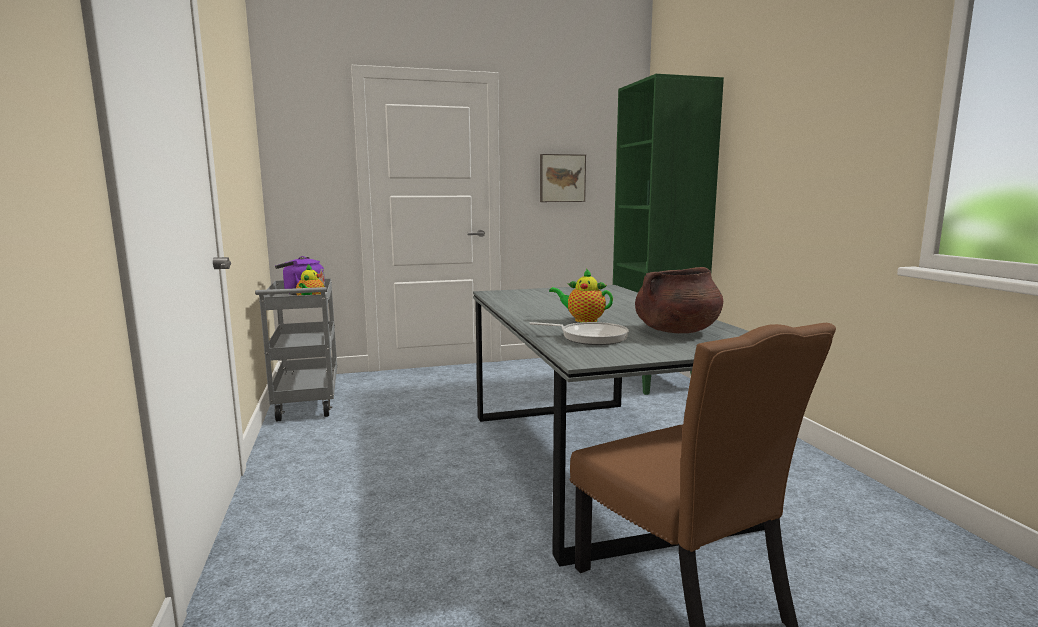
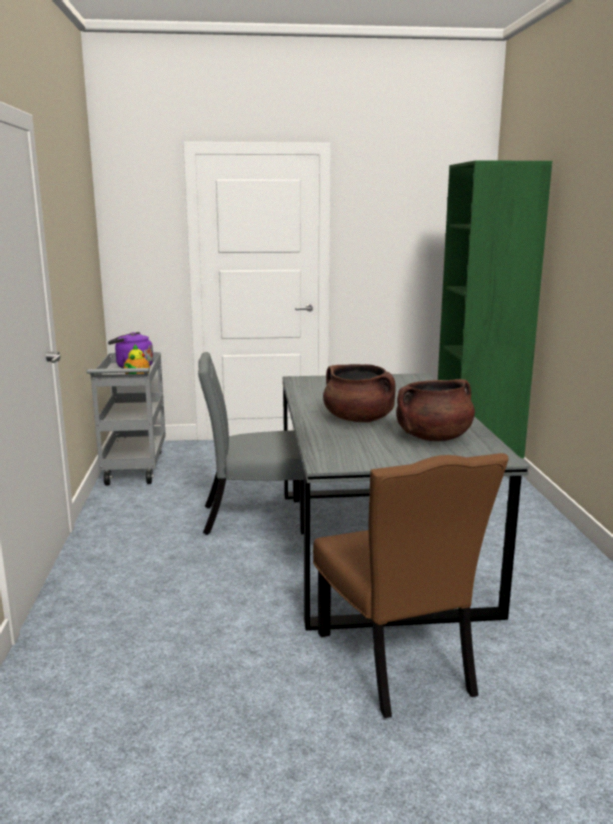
camera: 10 degrees right, 5 degrees up
frying pan [530,322,629,345] -> none
picture [540,154,586,202] -> none
teapot [549,268,613,322] -> brown cooking pot [323,364,396,422]
none -> grey chair [198,352,304,535]

